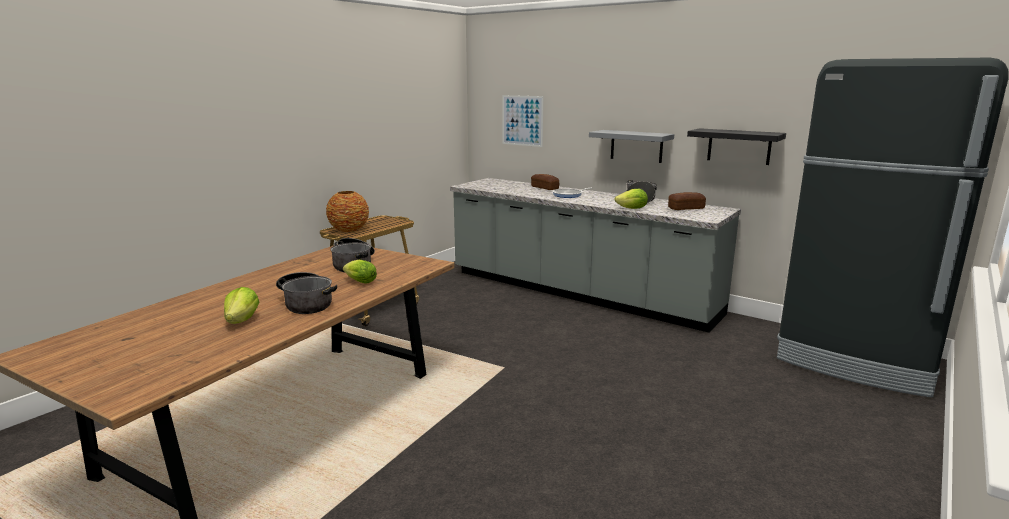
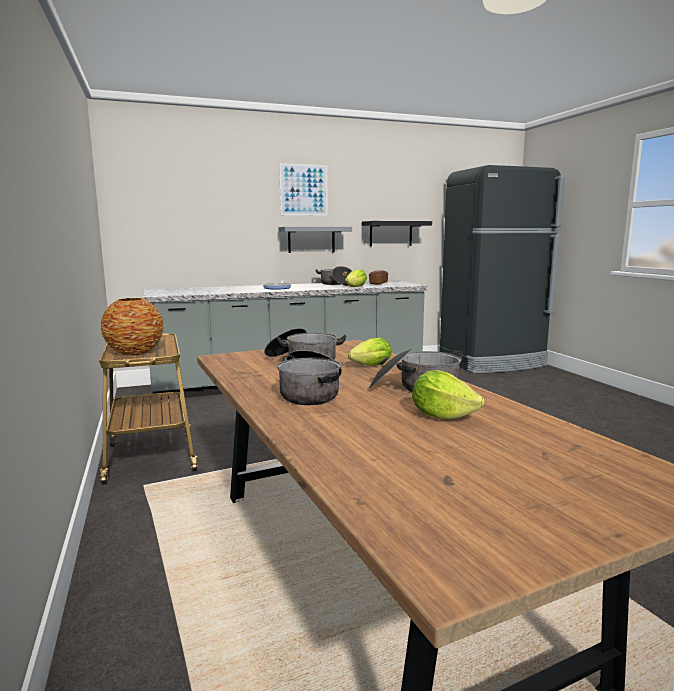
camera: 55 degrees left, 5 degrees down
picture [503,95,544,147] -> picture moved to [279,163,328,216]
bread [531,174,559,190] -> none
none -> cooking pot [277,350,342,405]

